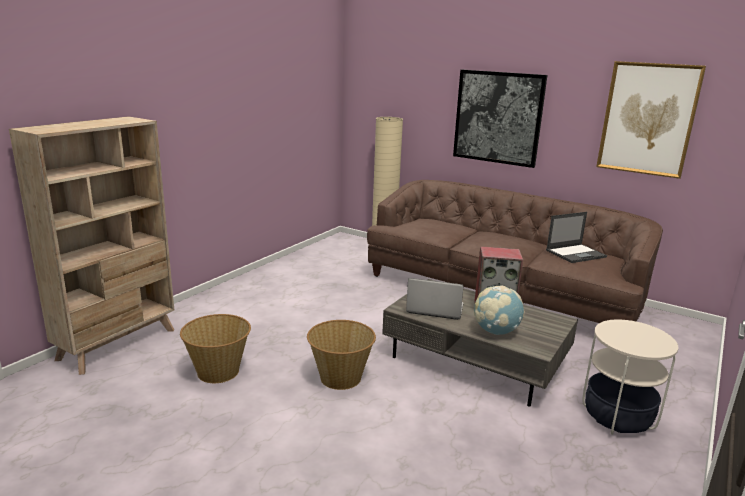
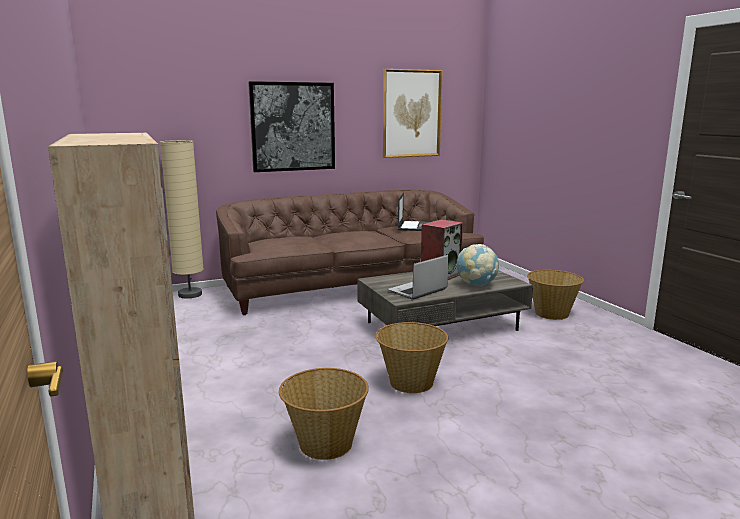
camera: 55 degrees left, 5 degrees down
beige side table [582,319,679,435] -> basket [527,270,584,320]

